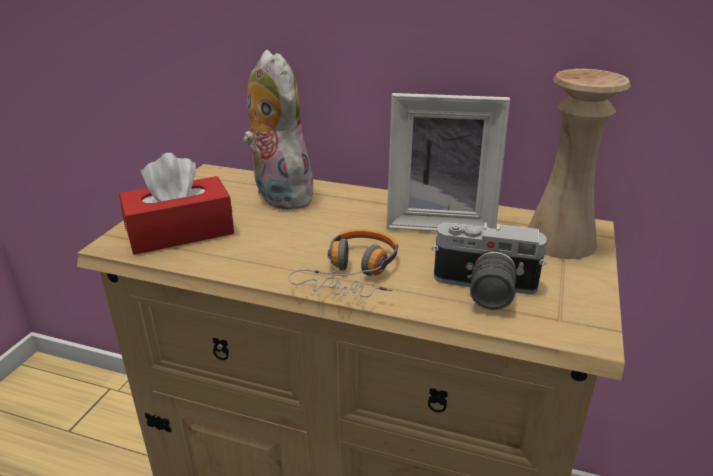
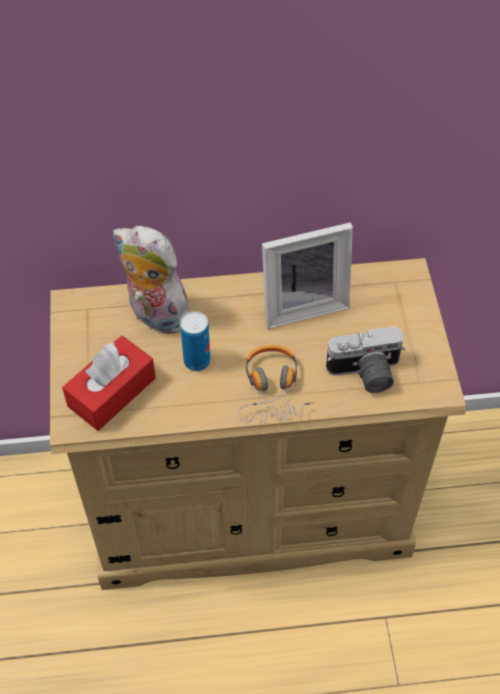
camera: 25 degrees left, 25 degrees up
beige vase [528,69,631,259] -> none
none -> can [180,311,211,371]

